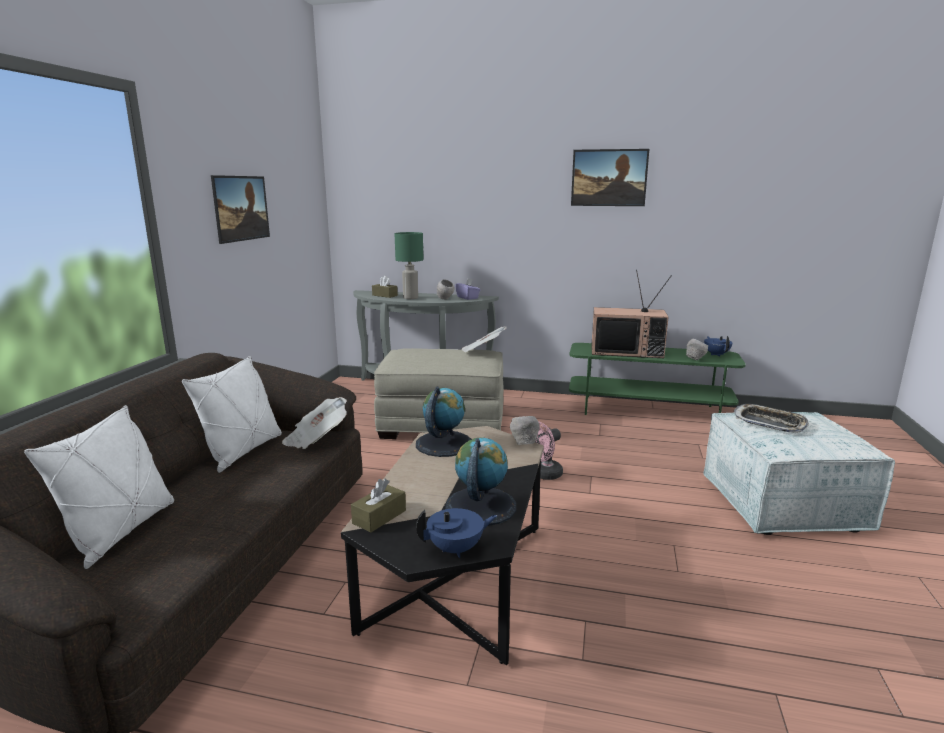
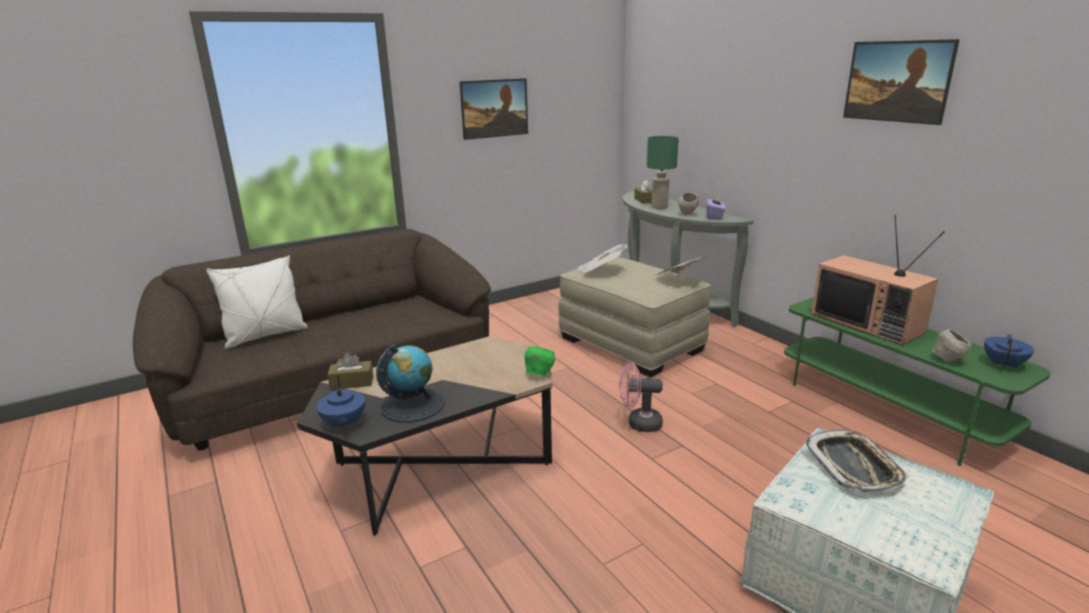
camera: 45 degrees right, 5 degrees up
white pillow [182,356,282,473] -> none
newspaper [282,397,347,449] -> newspaper moved to [578,244,627,274]
globe [416,387,472,457] -> none
blue teapot [416,508,497,558] -> blue teapot turned 45 degrees clockwise [316,376,365,430]
grey bowl [510,416,540,445] -> green bowl [524,346,555,377]

